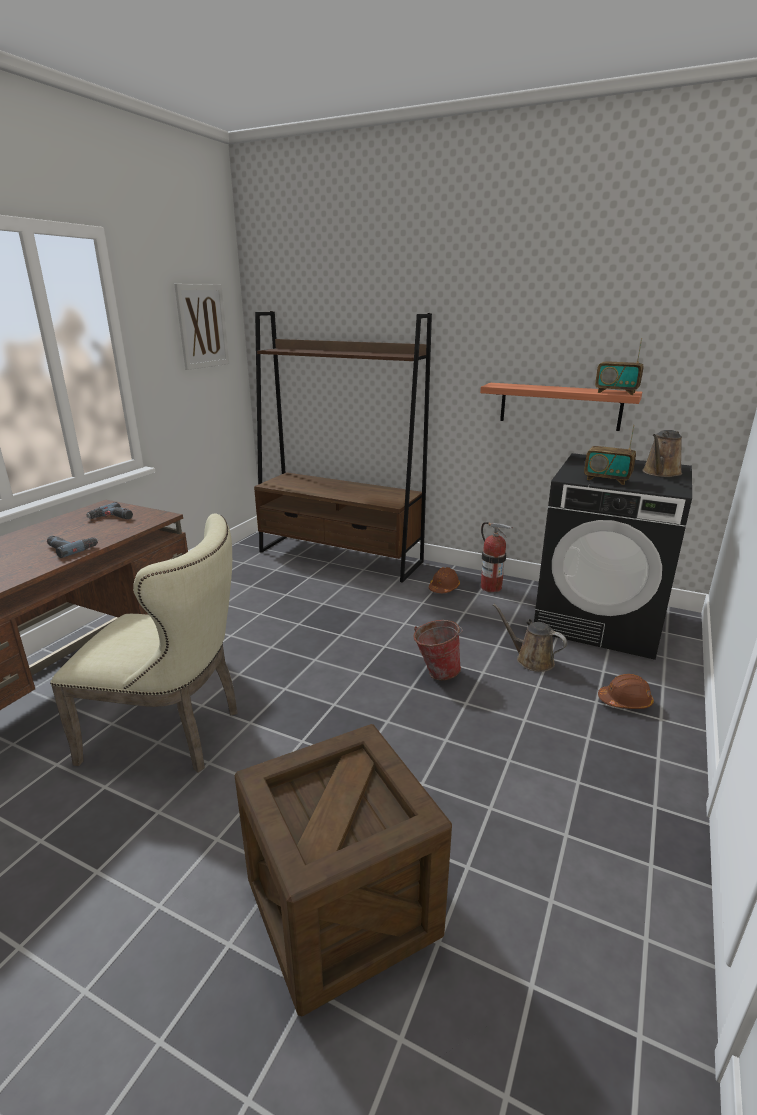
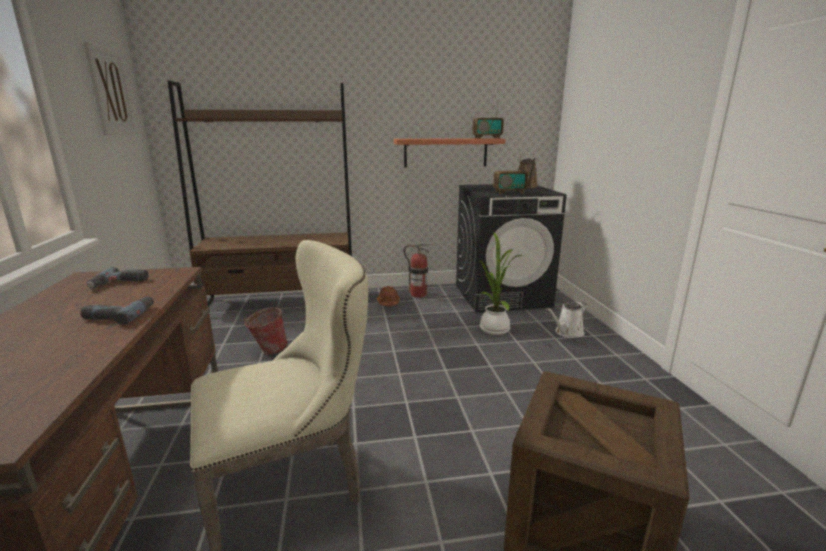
camera: 35 degrees left, 5 degrees down
bucket [413,620,463,680] -> bucket moved to [244,307,288,355]
brown watering can [493,604,567,672] -> potted plant [479,232,522,335]
brown hard hat [598,674,654,709] -> white watering can [547,301,587,338]

